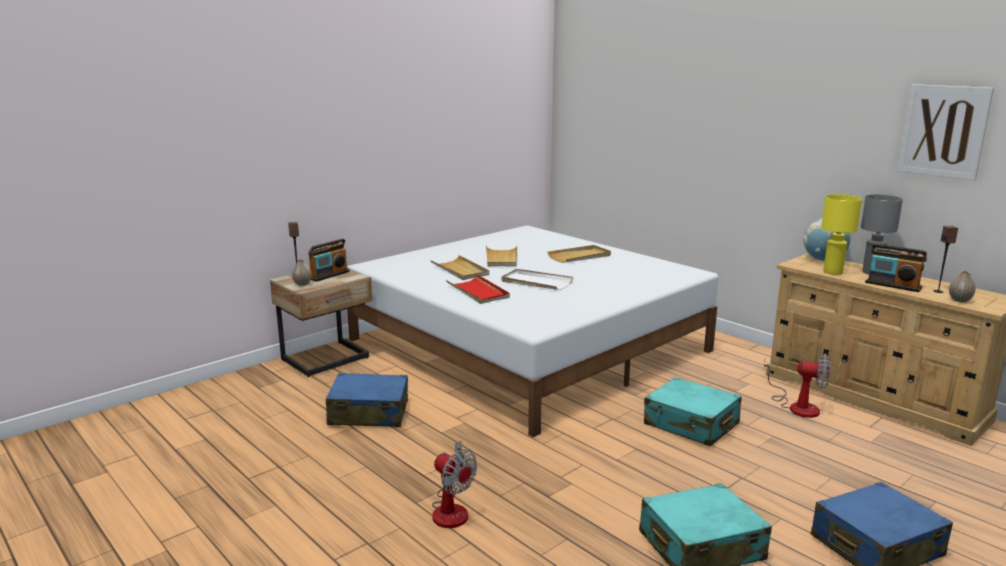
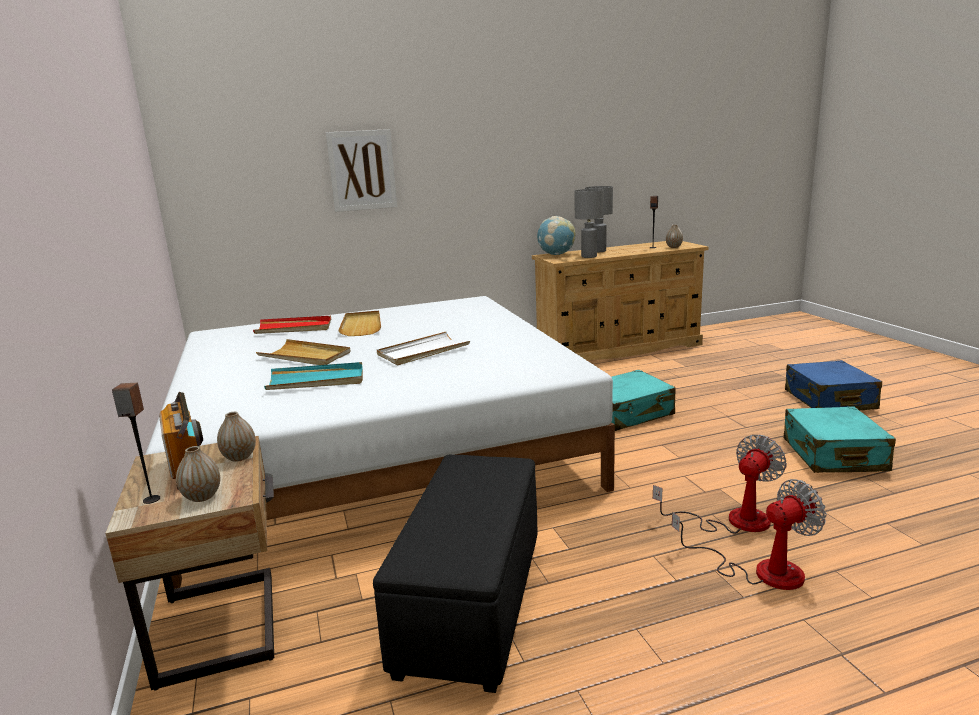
camera: 65 degrees left, 0 degrees up
blue suitcase [326,373,408,427] -> black ottoman [373,455,538,693]
beige tray [430,255,489,280] -> turquoise tray [264,362,363,390]
red tray [446,274,510,304] -> red tray moved to [253,316,331,334]
fan [764,354,831,418] -> fan moved to [653,435,787,534]
yellow table lamp [821,194,862,275] -> grey table lamp [574,189,604,258]
radio [865,244,927,292] -> none
picture [897,84,994,181] -> picture moved to [326,129,397,212]
none -> vase [217,412,256,462]

